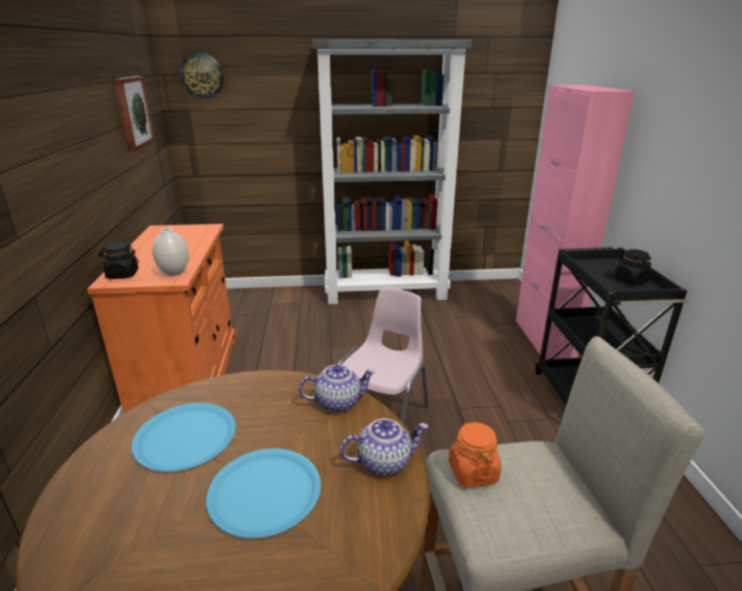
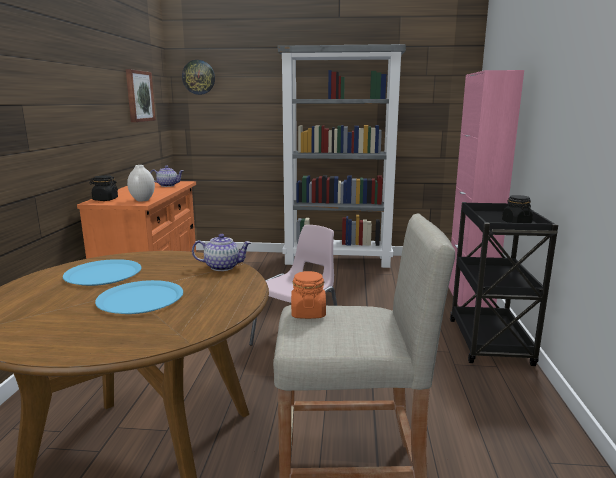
camera: 10 degrees right, 10 degrees down
teapot [340,418,428,476] -> teapot moved to [150,166,183,187]

